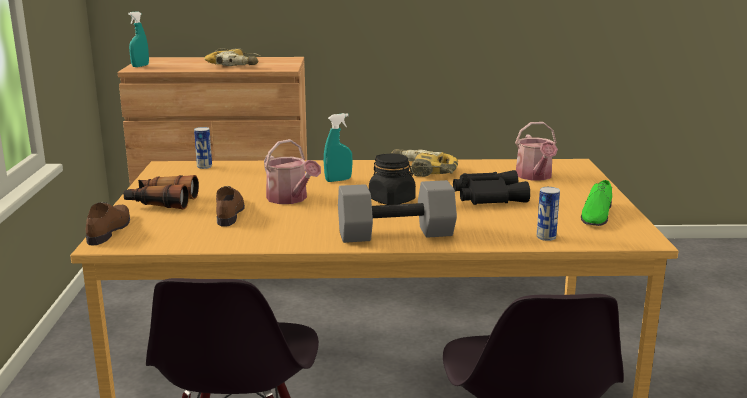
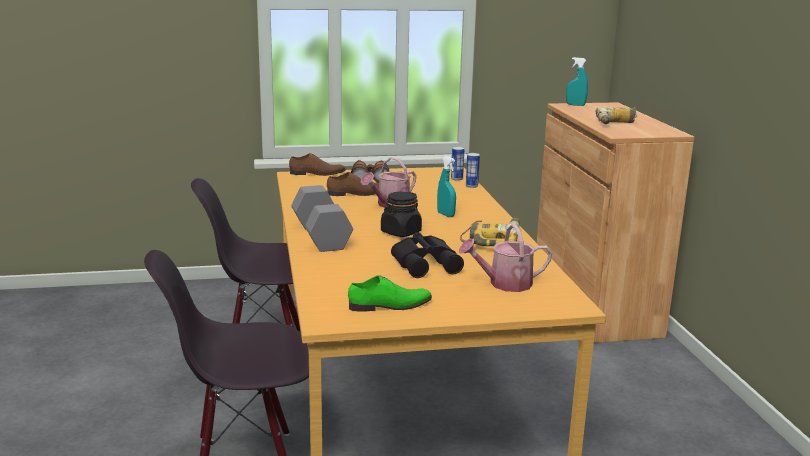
camera: 80 degrees right, 0 degrees up
can [537,187,560,241] -> can moved to [466,153,480,188]
green shoe [581,180,612,226] -> green shoe turned 150 degrees clockwise [348,275,432,312]

